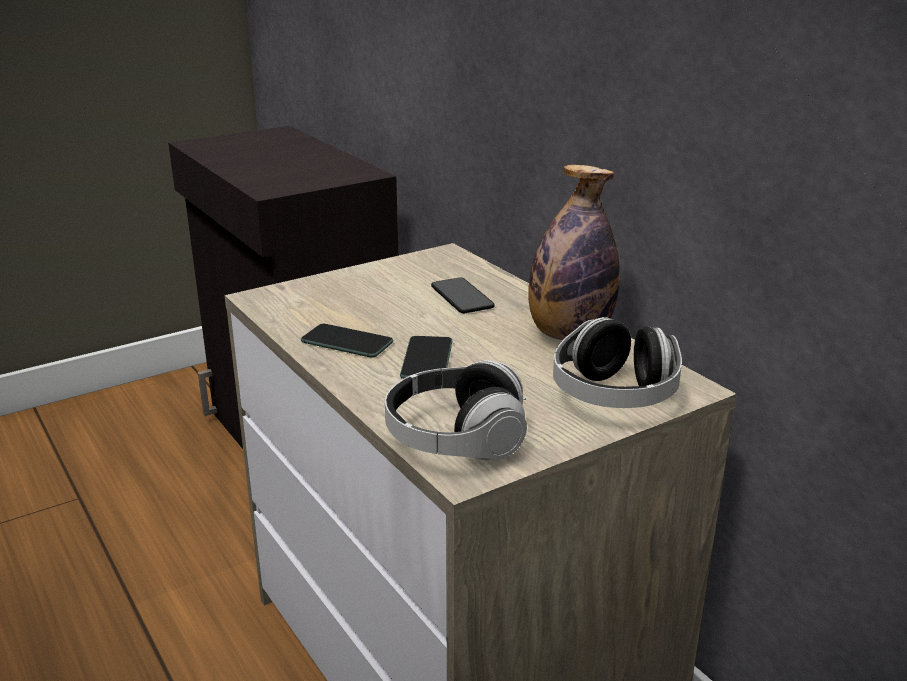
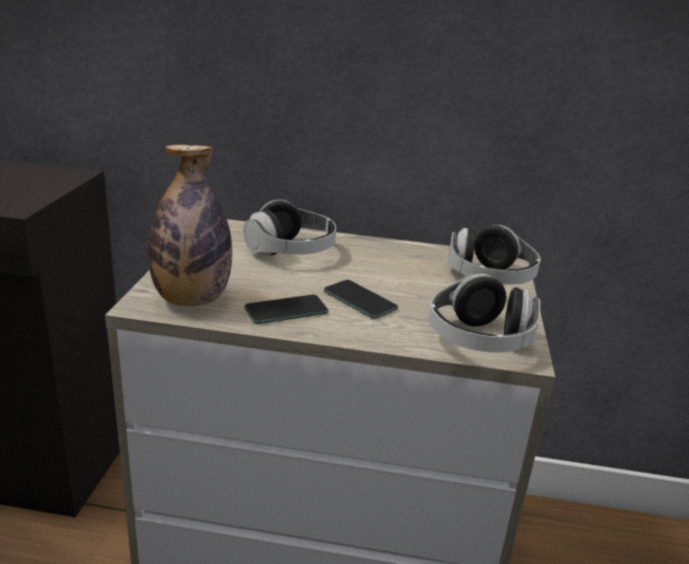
camera: 50 degrees left, 0 degrees up
phone [431,278,495,313] -> headphones [243,199,336,256]
bottle [528,165,620,340] -> bottle moved to [148,145,232,307]

